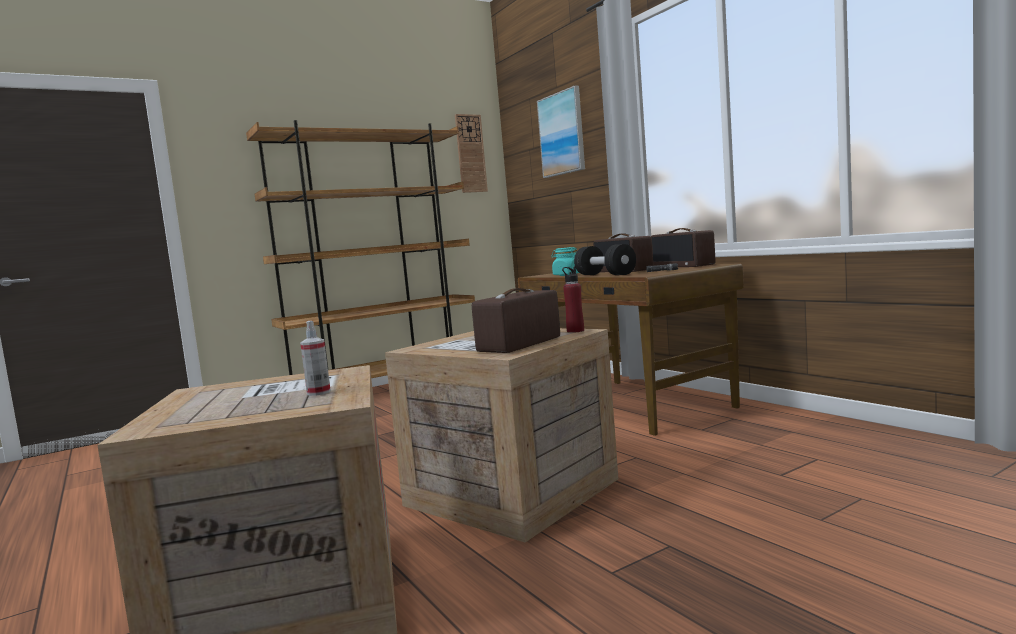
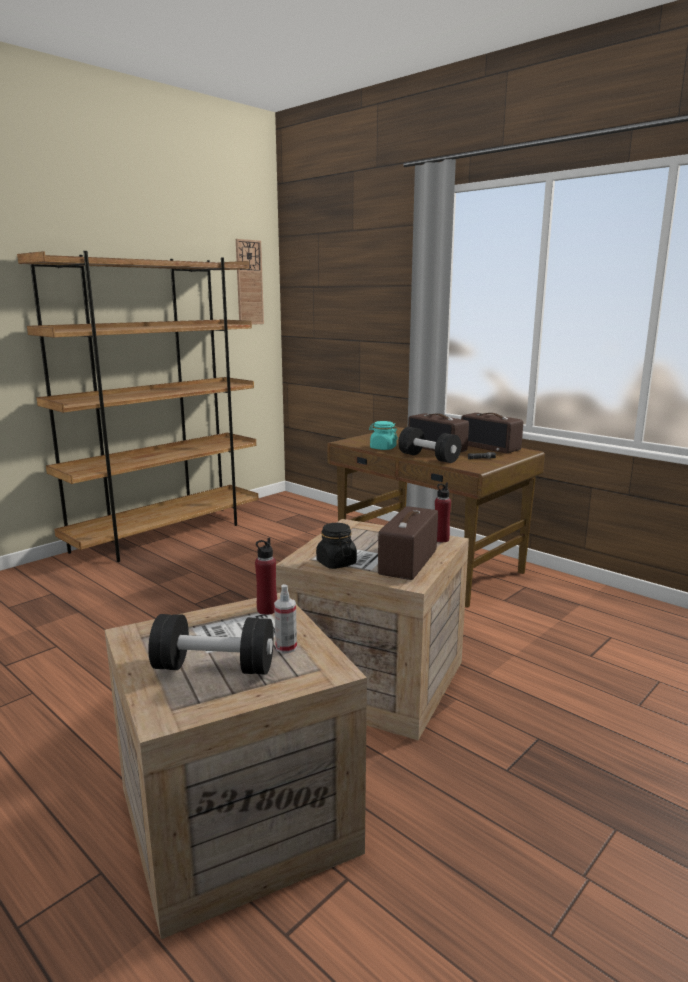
camera: 15 degrees left, 10 degrees up
picture [537,85,585,178] -> none
none -> black dumbbell [148,614,274,674]
none -> red bottle [255,538,277,615]
none -> black jar [316,523,357,569]

